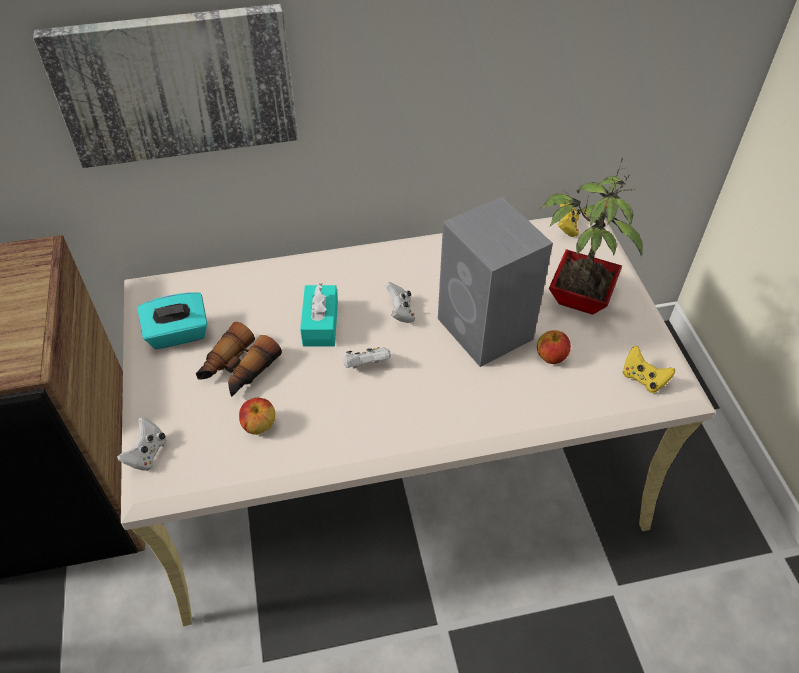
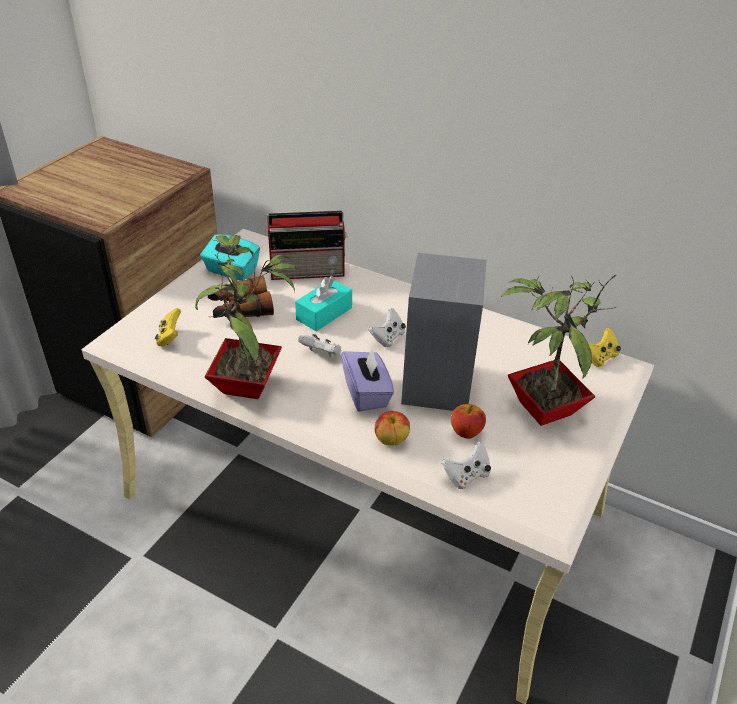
camera: 40 degrees right, 10 degrees down
picture [33,4,298,168] -> none
white game controller [117,417,166,471] -> white game controller moved to [442,442,491,489]
apple [239,398,275,435] -> apple moved to [375,411,410,445]
yellow game controller [623,346,675,393] -> yellow game controller moved to [155,308,181,347]
none -> potted plant [195,235,301,399]
none -> radio [267,211,348,280]
none -> purple tissue box [341,348,394,412]

